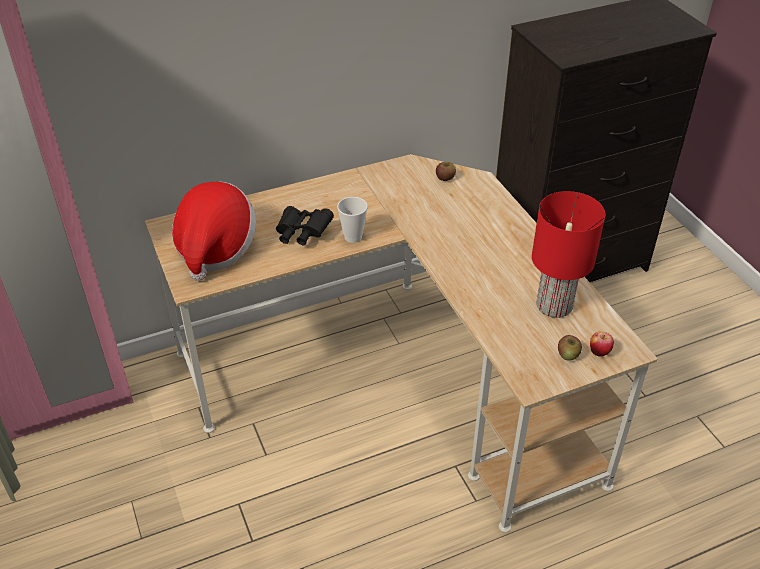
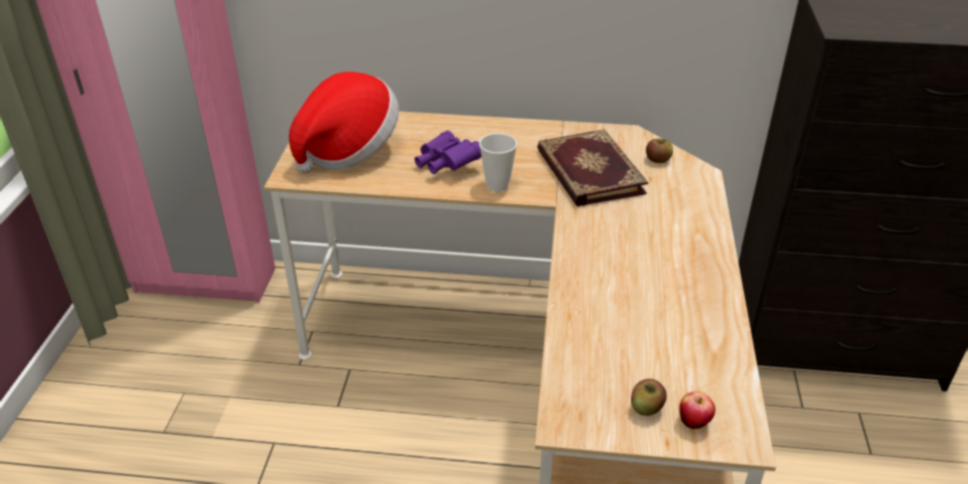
camera: 30 degrees right, 5 degrees down
black binoculars [276,206,334,245] -> purple binoculars [415,130,481,174]
red table lamp [532,191,605,318] -> none
none -> book [537,129,648,206]

